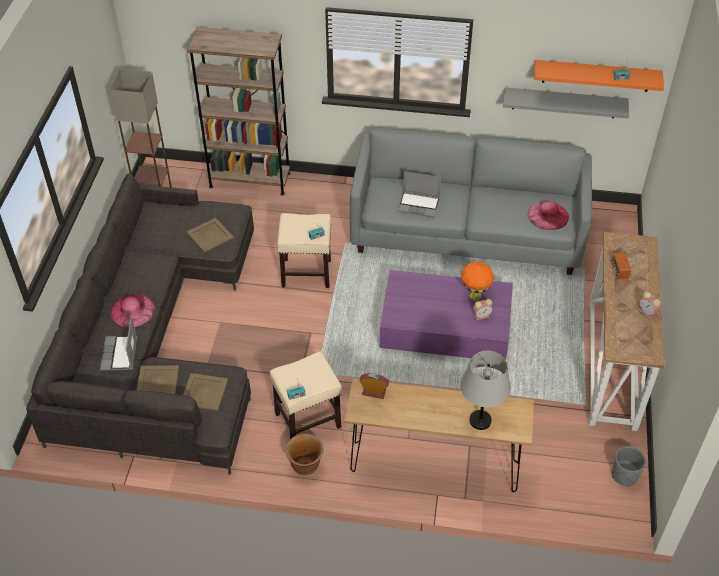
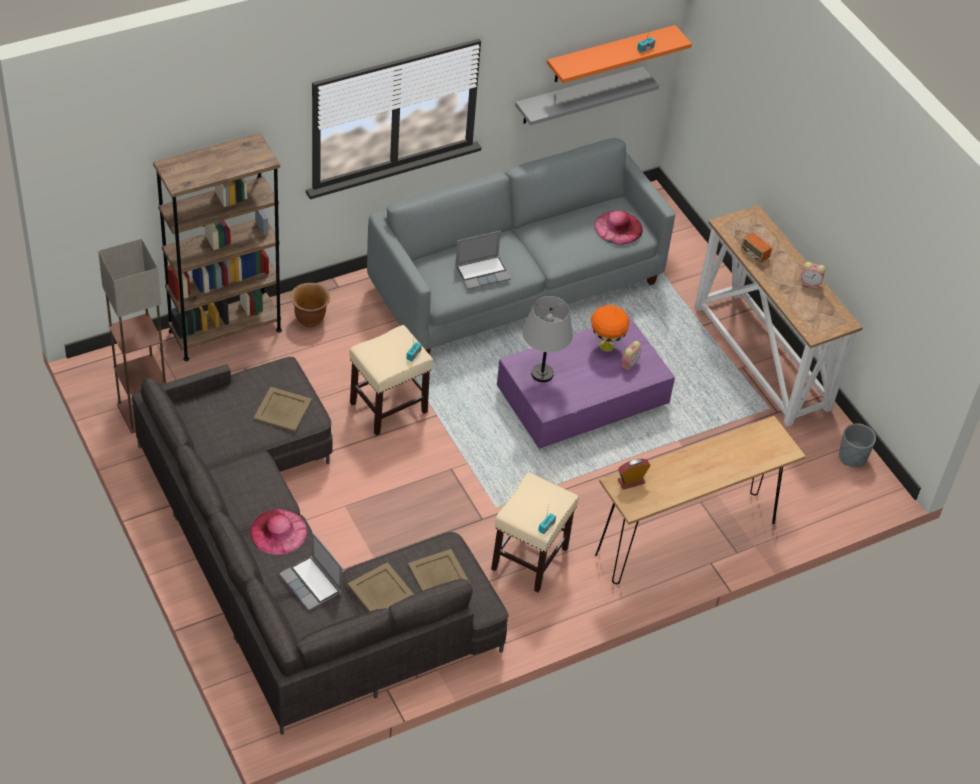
camera: 40 degrees left, 0 degrees up
brown planter [286,433,324,475] -> brown planter moved to [290,283,330,327]
grey table lamp [460,351,511,430] -> grey table lamp moved to [522,296,573,382]

